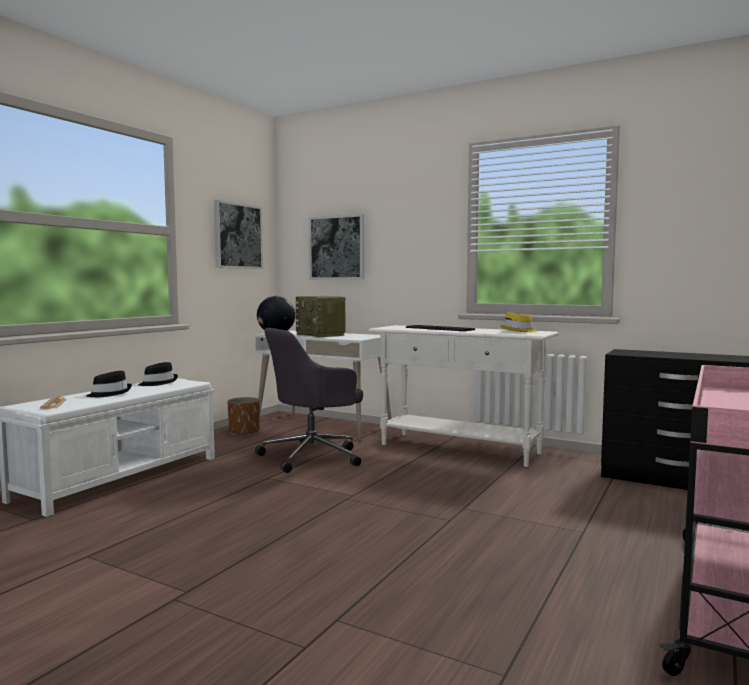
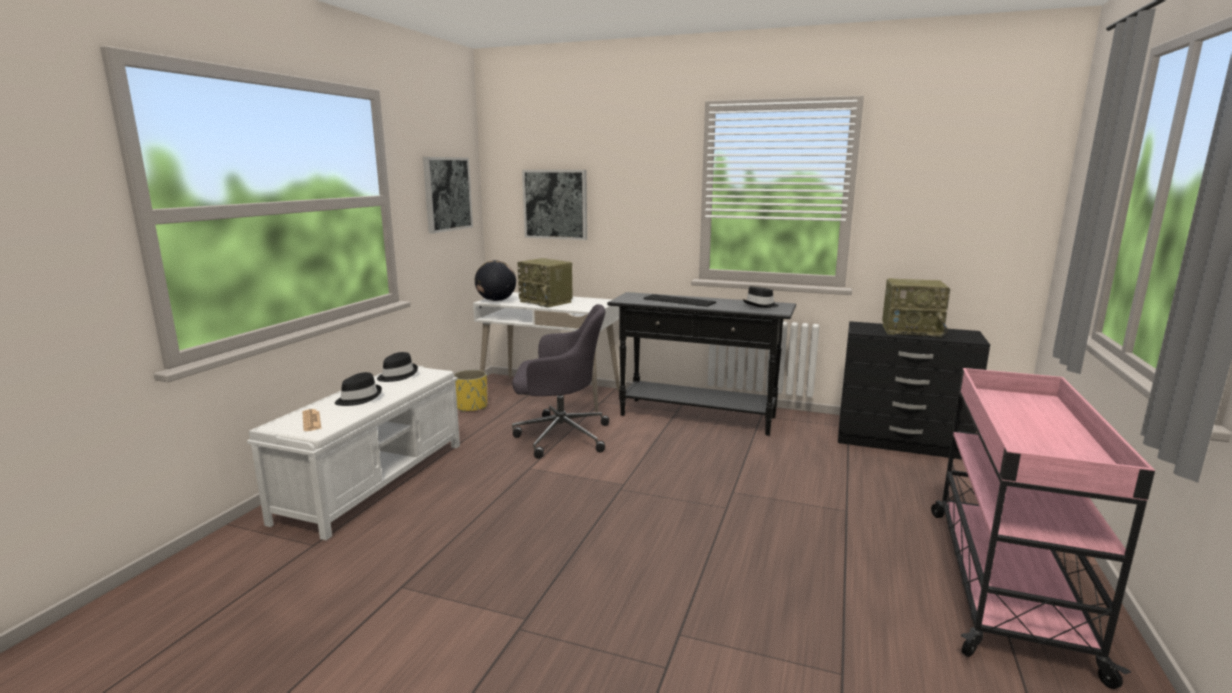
camera: 10 degrees left, 10 degrees up
brown planter [227,397,260,436] -> yellow planter [454,370,487,412]
grey office chair [255,328,363,473] -> grey office chair turned 135 degrees counterclockwise [512,304,609,459]
white console table [369,325,558,467] -> black console table [607,292,796,435]
yellow hat [500,312,537,332] -> black hat [743,286,779,308]
none -> radio [882,278,950,338]

